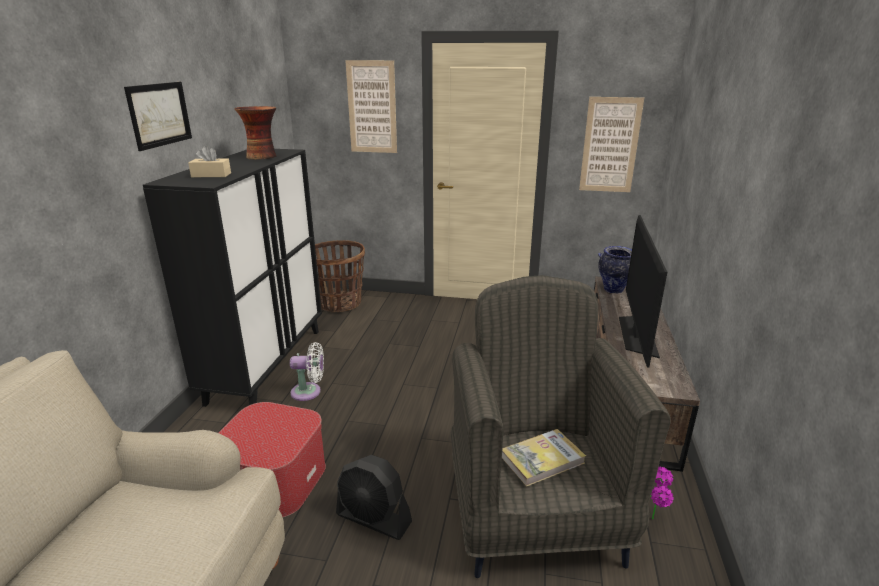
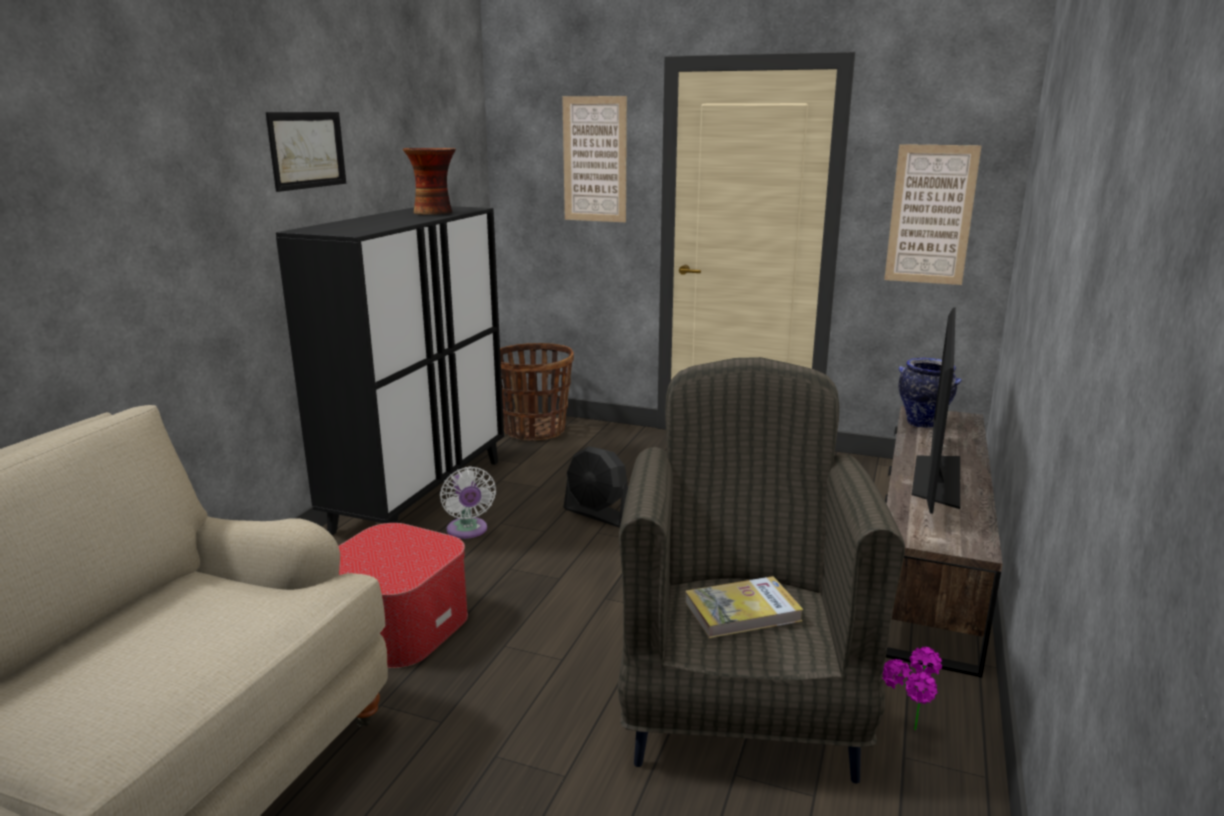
camera: 10 degrees right, 5 degrees down
beige tissue box [188,146,231,177] -> none
white fan [290,342,324,401] -> white fan turned 60 degrees clockwise [440,466,496,539]
black fan [336,455,412,540] -> black fan moved to [563,446,628,527]

